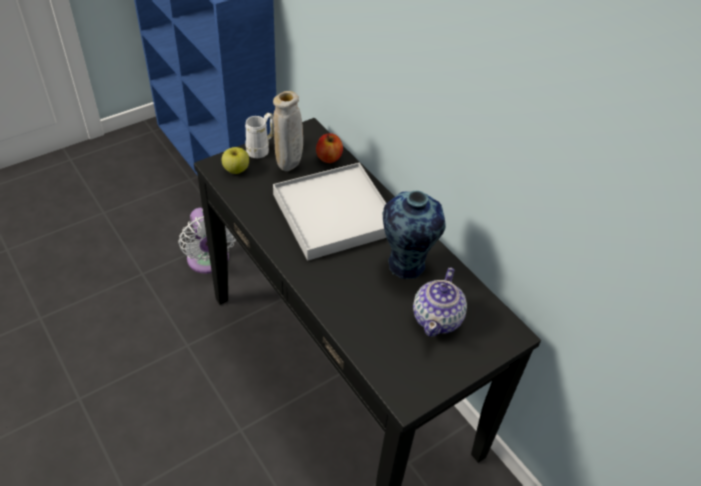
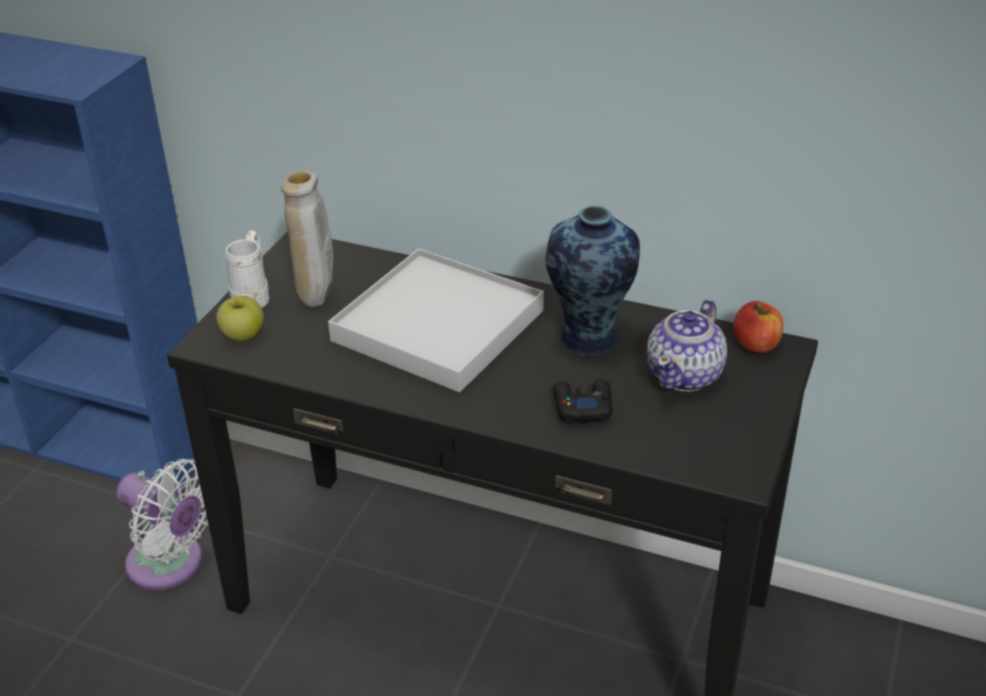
camera: 30 degrees left, 10 degrees down
apple [316,133,343,163] -> apple moved to [734,301,784,353]
teapot [413,267,467,337] -> teapot turned 45 degrees clockwise [647,300,727,392]
none -> black game controller [553,380,613,423]

